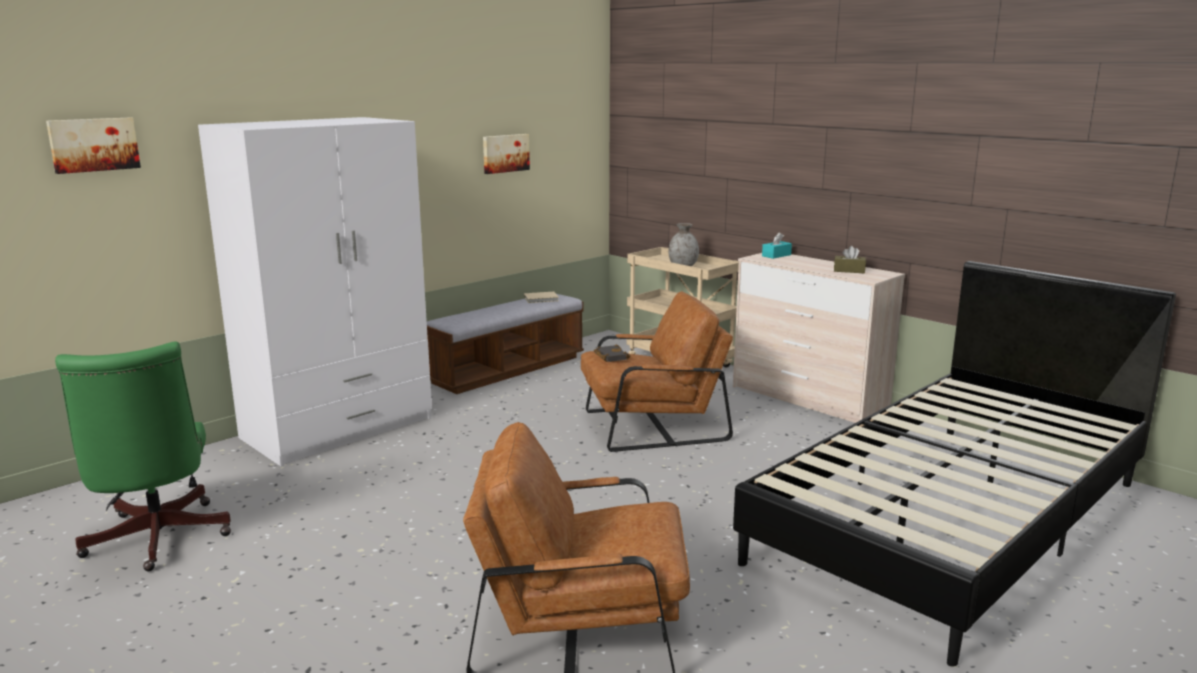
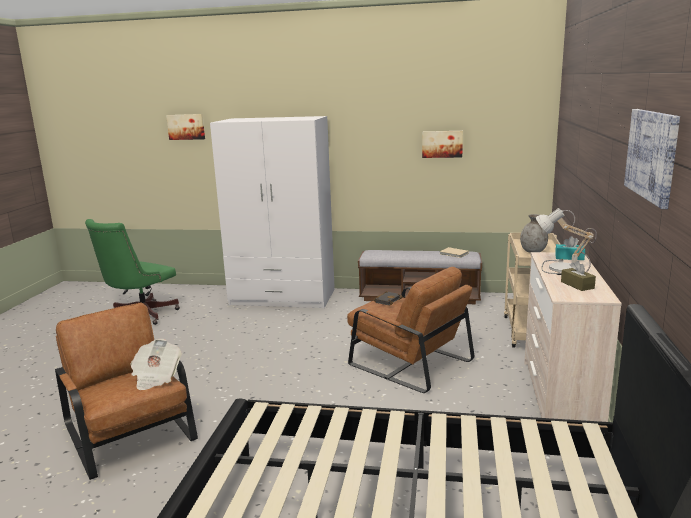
camera: 55 degrees right, 0 degrees up
none -> newspaper [130,339,182,390]
none -> table lamp [536,208,597,275]
none -> picture [624,109,680,209]

